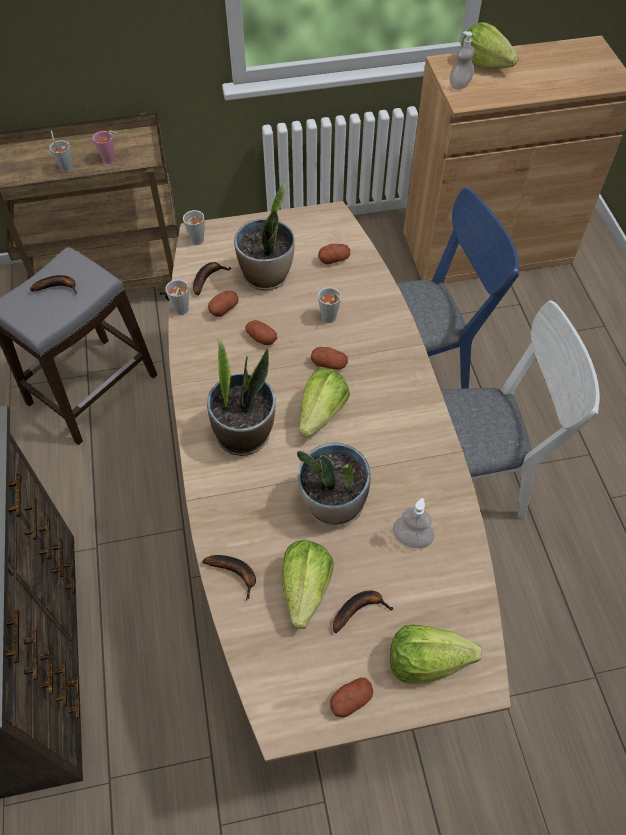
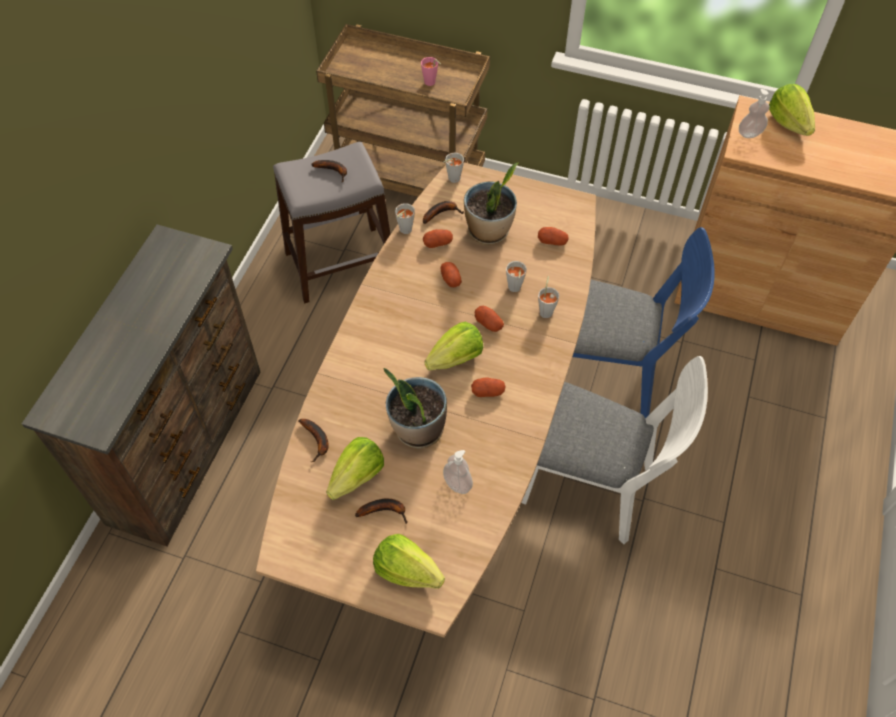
camera: 30 degrees right, 0 degrees up
grey cup [49,130,73,174] -> grey cup moved to [538,276,559,318]
potted plant [207,337,275,456] -> none
potato [330,678,373,717] -> potato moved to [471,378,506,397]

